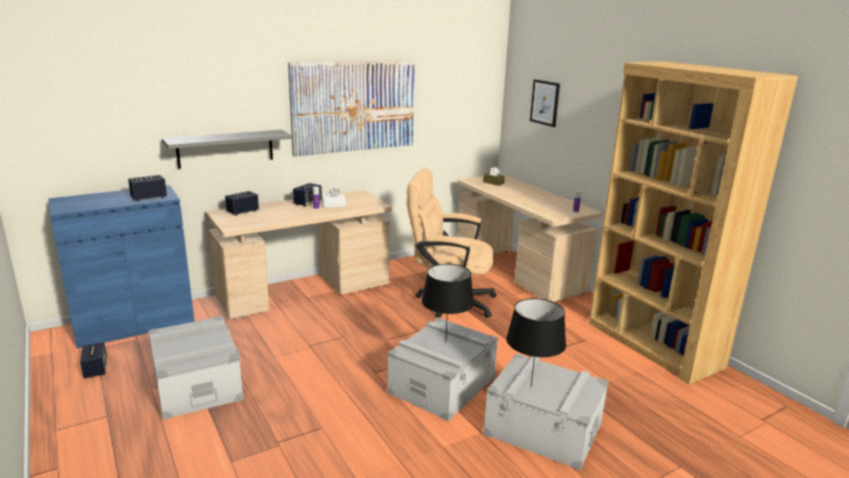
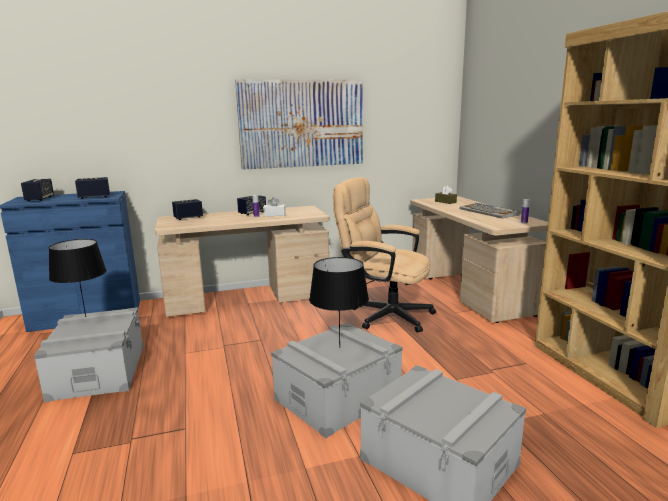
camera: 15 degrees right, 5 degrees down
speaker [80,342,107,378] -> speaker moved to [21,179,54,202]
grey shelf [162,130,292,169] -> none
black table lamp [506,298,566,387] -> black table lamp moved to [49,239,107,317]
picture [530,79,560,127] -> none
none -> keyboard [460,203,520,218]

